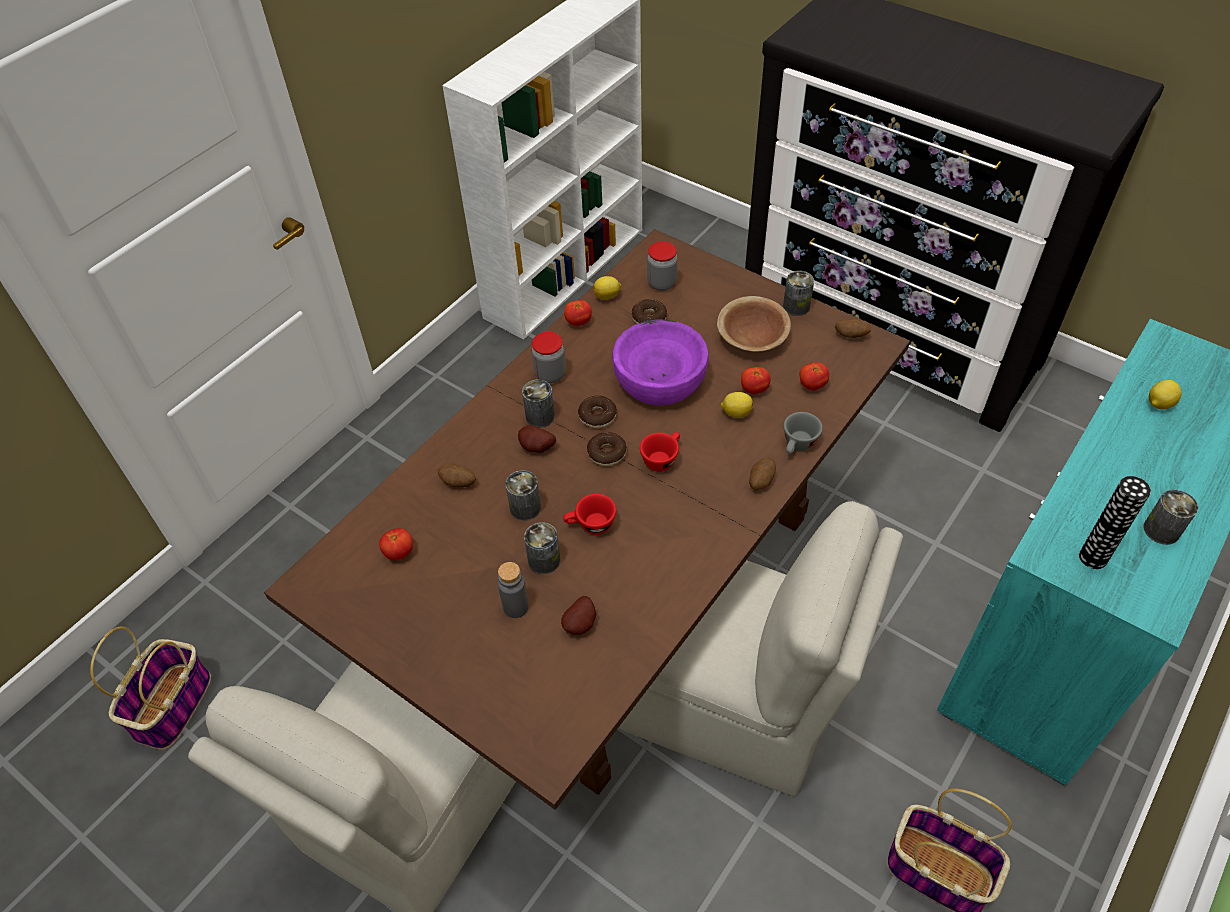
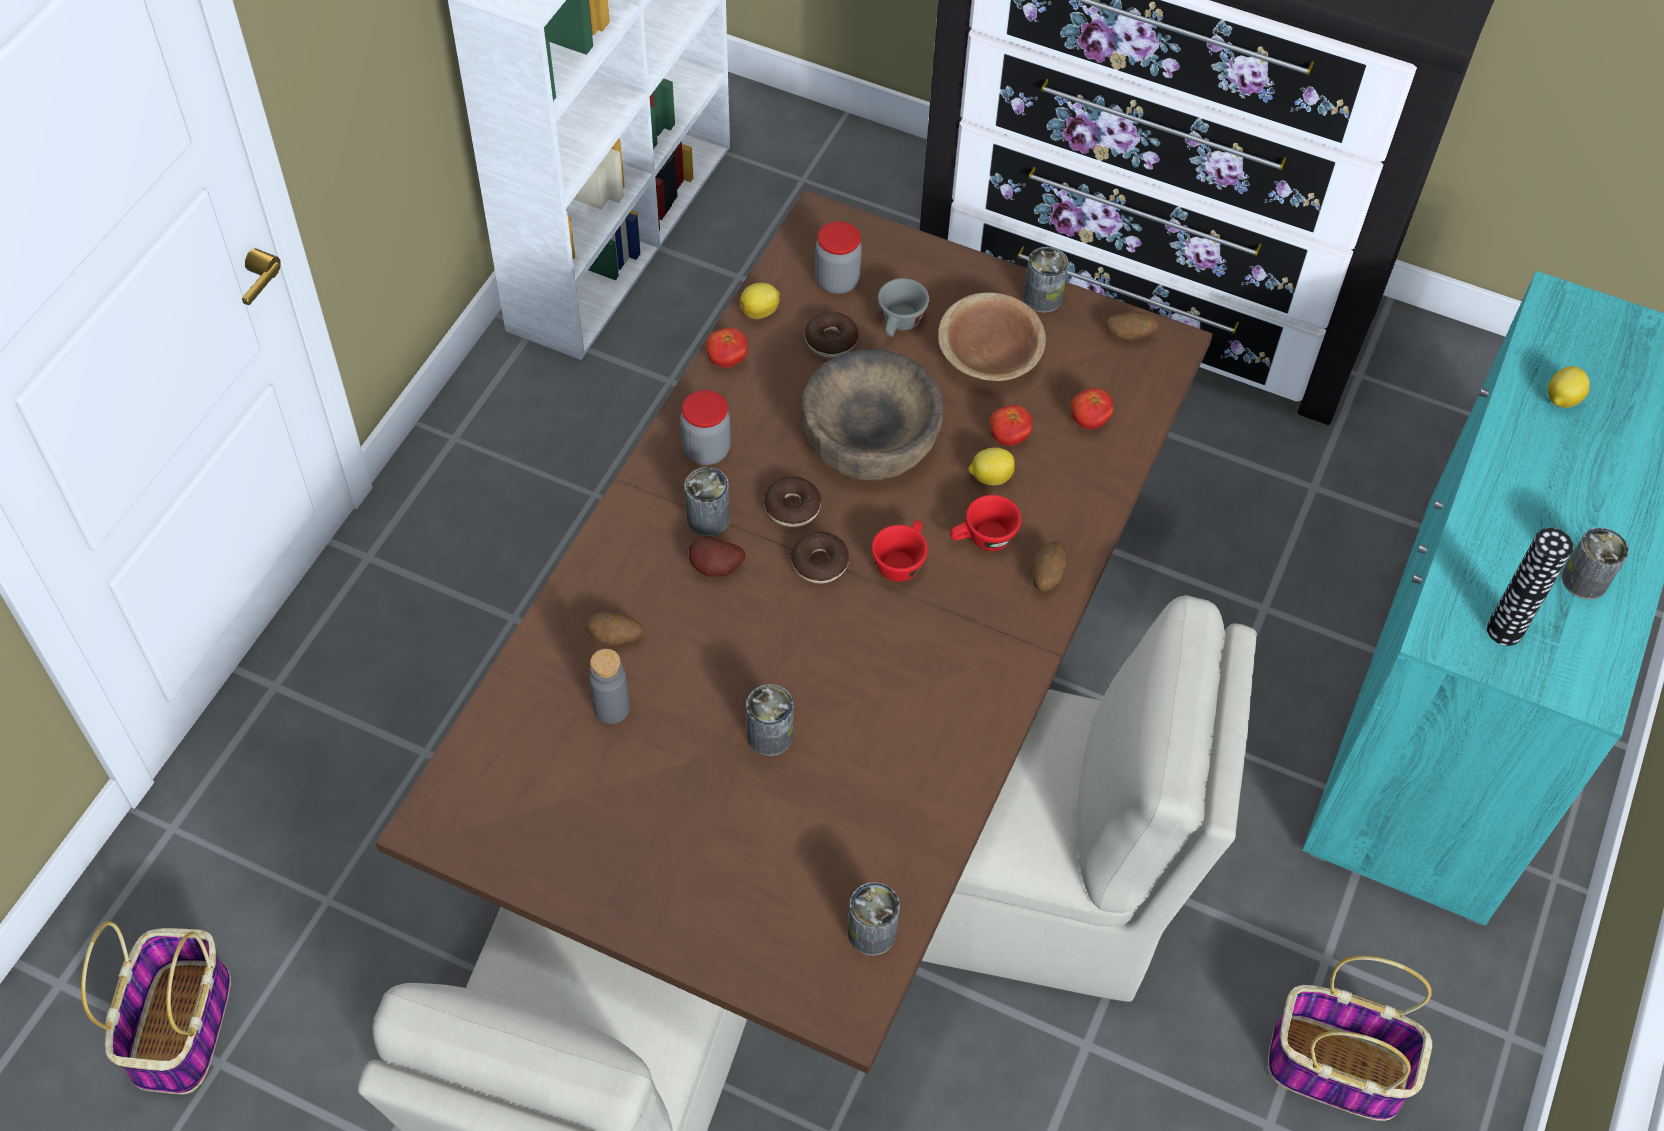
camera: 15 degrees left, 5 degrees up
tomato [379,528,413,560] -> none
grey bottle [498,562,529,618] -> grey bottle moved to [589,649,630,724]
can [505,470,541,521] -> can moved to [848,882,900,956]
potato [561,596,596,635] -> none
red cup [563,494,616,535] -> red cup moved to [950,495,1022,551]
purple bowl [612,319,709,406] -> brown bowl [801,349,942,480]
grey cup [784,412,823,454] -> grey cup moved to [878,278,929,337]

